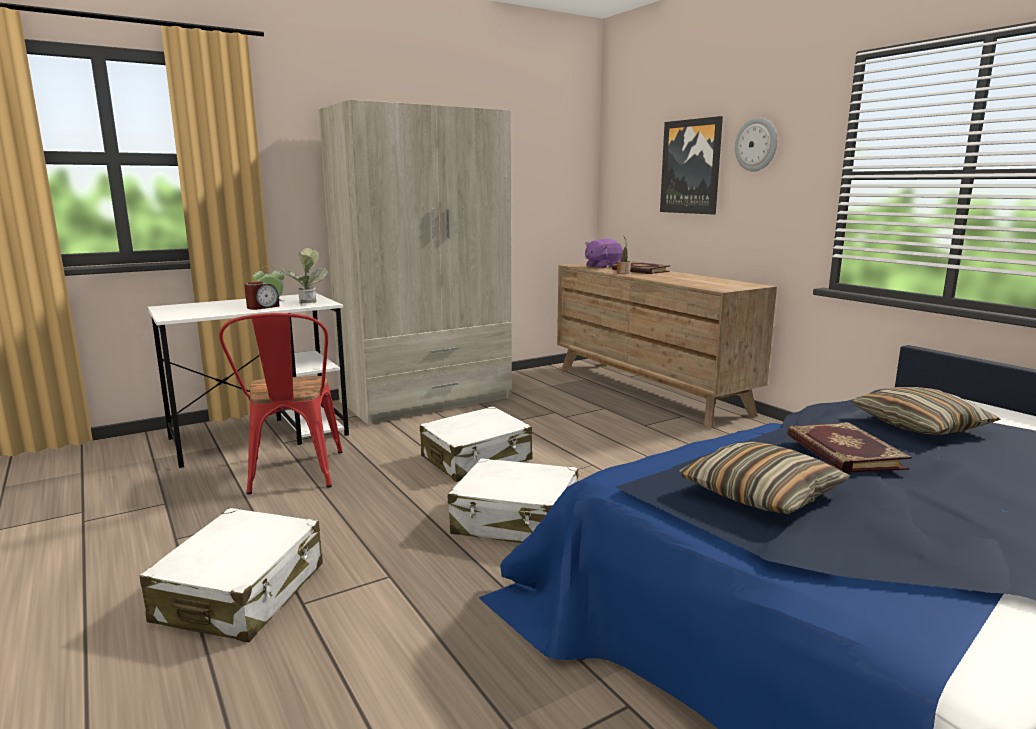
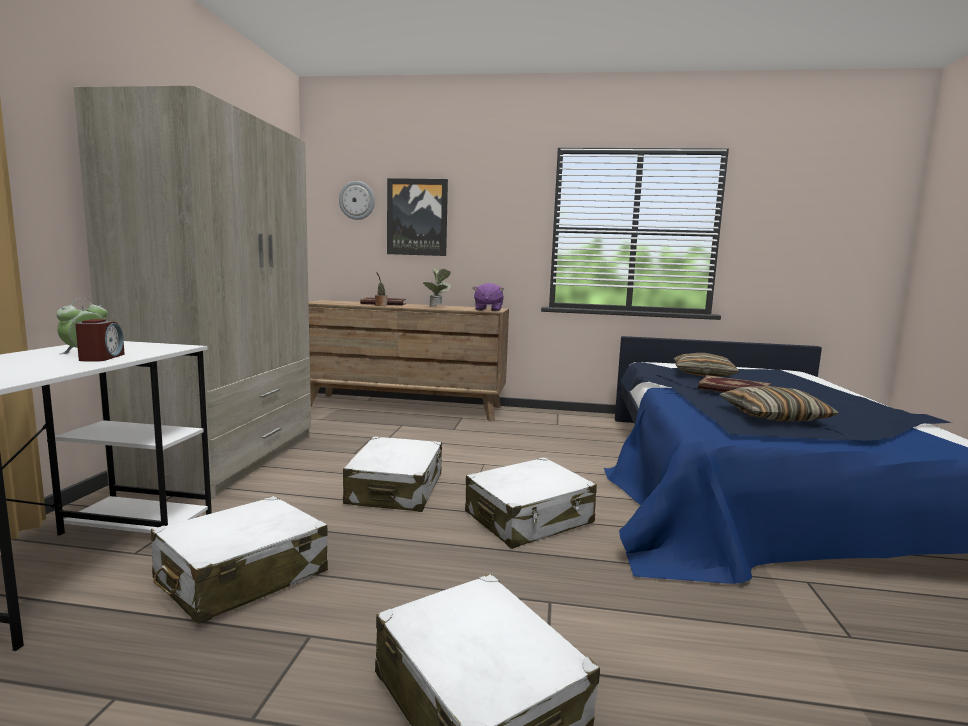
camera: 50 degrees left, 5 degrees down
red chair [219,313,343,495] -> white suitcase [151,496,328,624]
potted plant [281,248,328,303] -> potted plant moved to [423,268,451,307]
purple plush toy [585,239,623,269] -> purple plush toy moved to [473,283,504,311]
wall clock [735,117,777,171] -> wall clock moved to [339,181,375,220]

